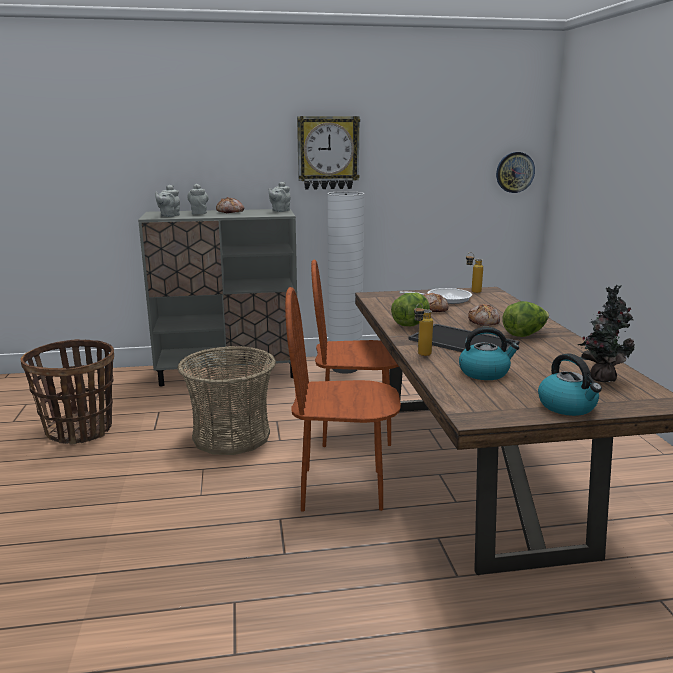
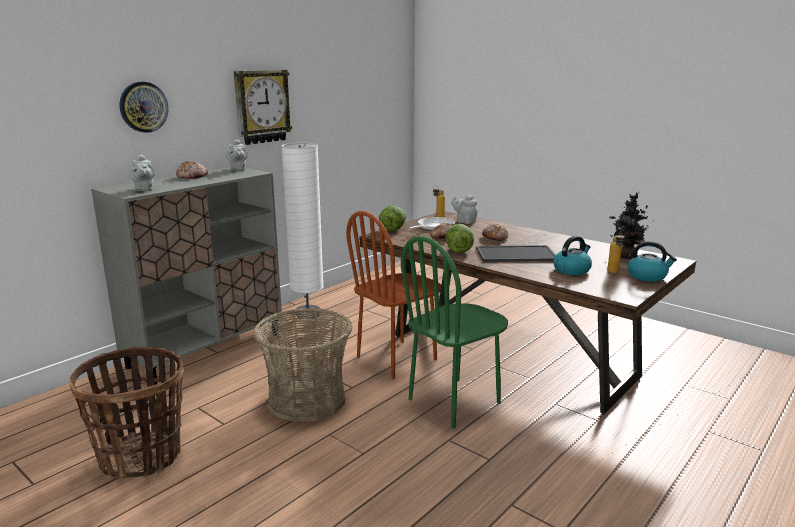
camera: 40 degrees left, 0 degrees up
grey teapot [187,184,208,215] -> grey teapot moved to [451,195,477,224]
brown chair [285,287,401,512] -> green chair [401,236,508,428]
bottle [414,303,433,356] -> bottle moved to [607,231,625,273]
wall clock [496,152,535,193] -> wall clock moved to [119,82,168,133]
lettuce [502,301,549,337] -> lettuce moved to [379,206,406,231]

